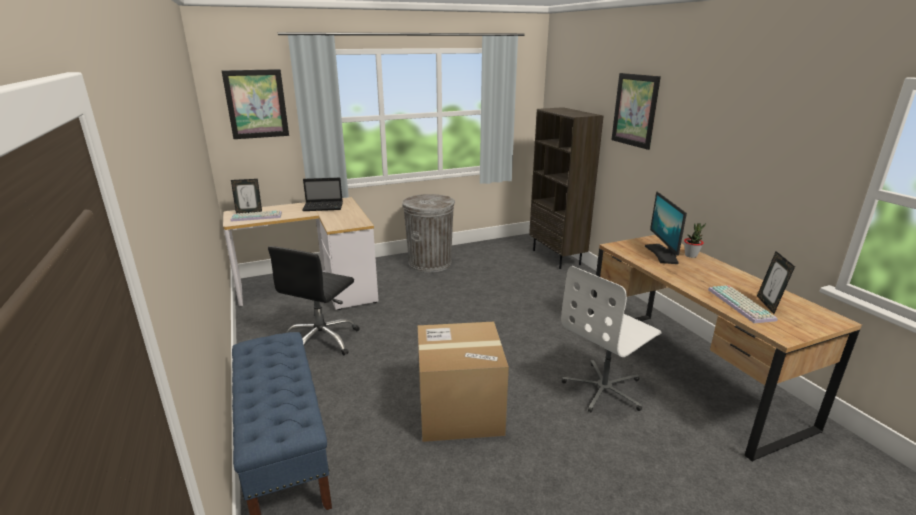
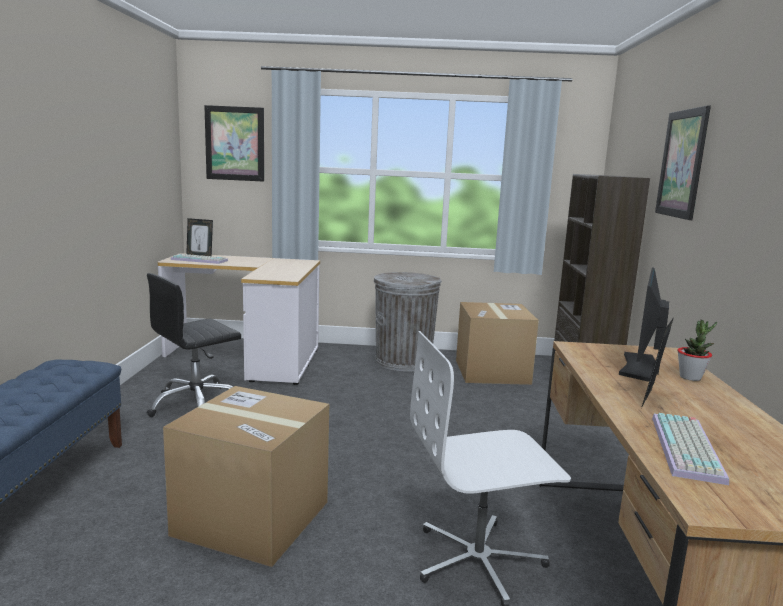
camera: 25 degrees right, 10 degrees down
laptop [302,178,343,211] -> none
picture frame [757,251,795,314] -> picture frame moved to [641,317,674,408]
none -> cardboard box [456,302,539,385]

